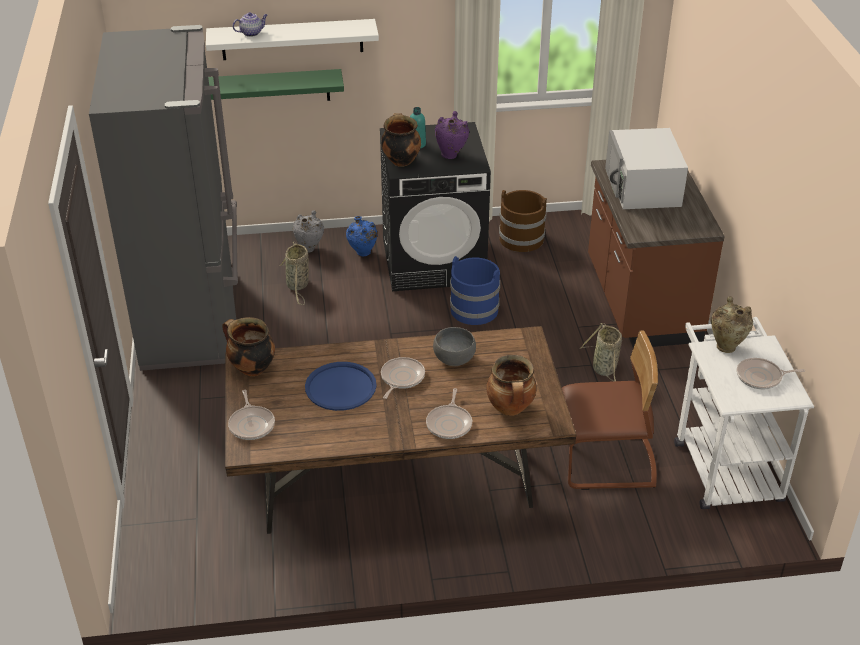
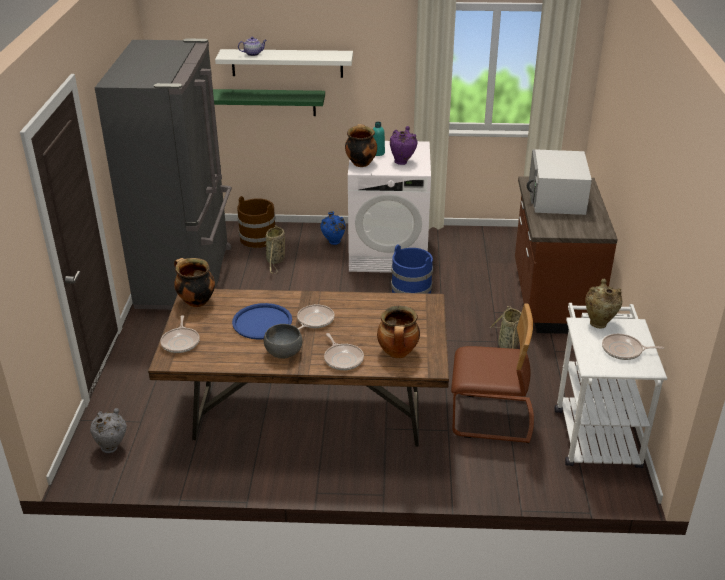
camera: 10 degrees right, 5 degrees down
grey vase [293,210,324,253] -> grey vase moved to [90,408,127,453]
black washing machine [380,122,491,291] -> white washing machine [348,141,431,273]
frying pan [426,388,472,439] -> frying pan turned 45 degrees counterclockwise [324,333,364,370]
grey bowl [433,327,476,366] -> grey bowl moved to [264,324,303,359]
brown bucket [499,190,547,252] -> brown bucket moved to [237,196,275,248]

